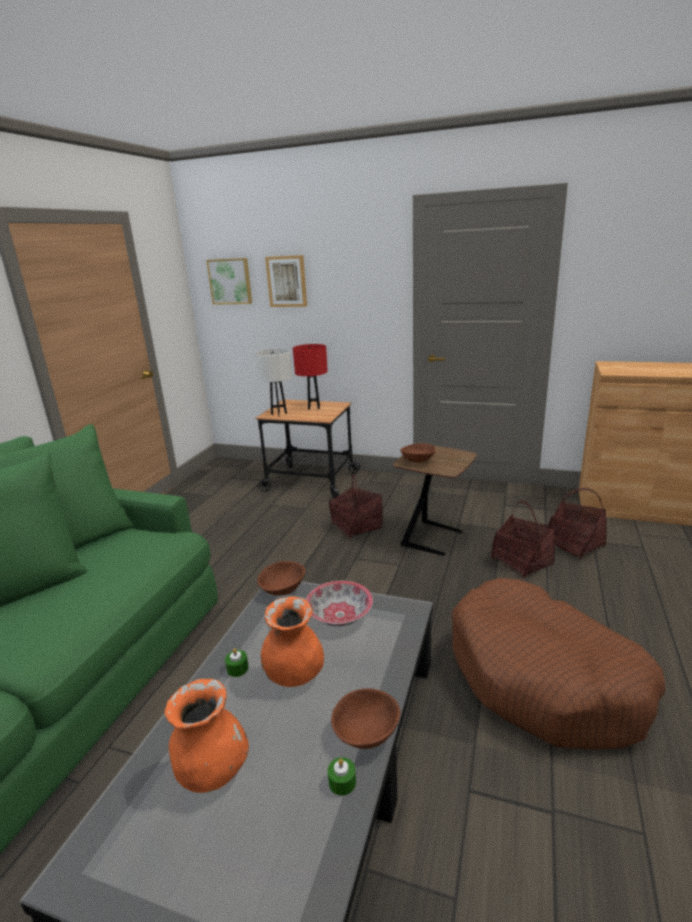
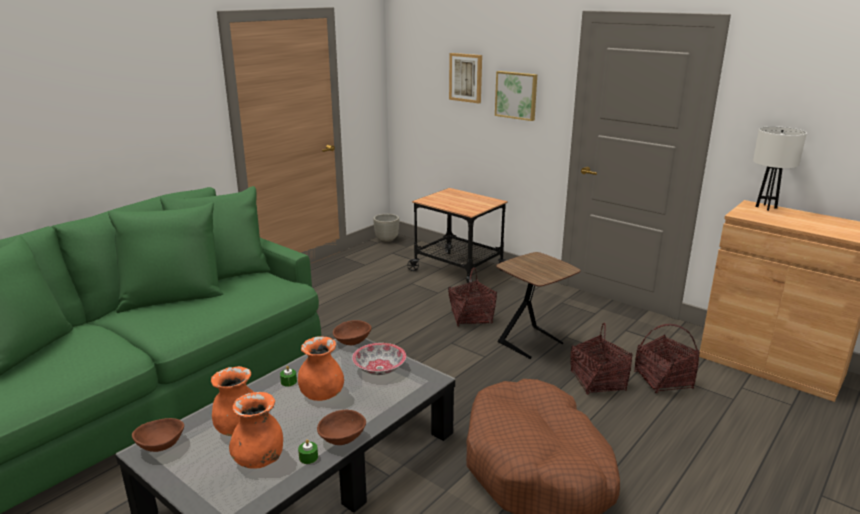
camera: 20 degrees right, 0 degrees up
picture [206,258,252,305] -> picture moved to [495,71,537,121]
white table lamp [255,349,292,417] -> white table lamp moved to [753,126,807,211]
red table lamp [293,344,328,410] -> none
brown bowl [400,443,436,463] -> brown bowl moved to [132,418,184,452]
none -> orange vase [229,392,283,469]
none -> grey planter [373,214,399,242]

